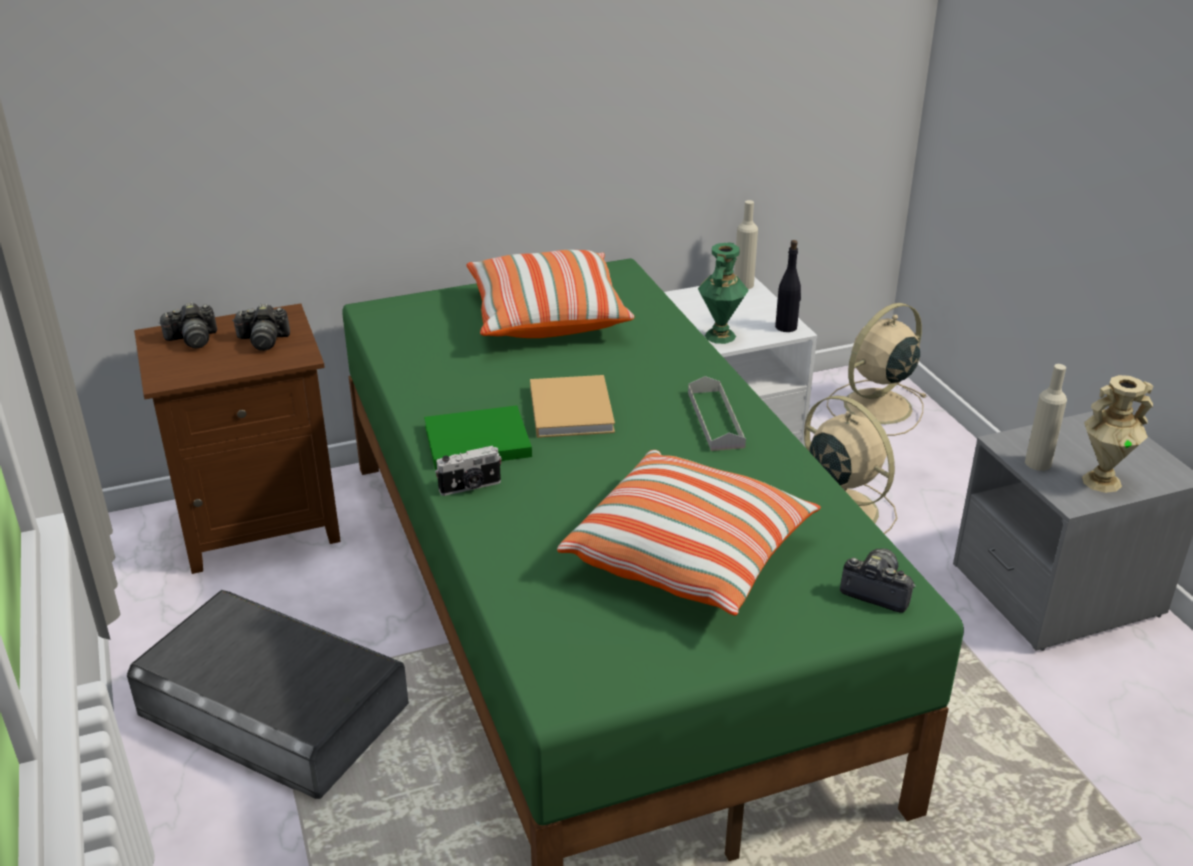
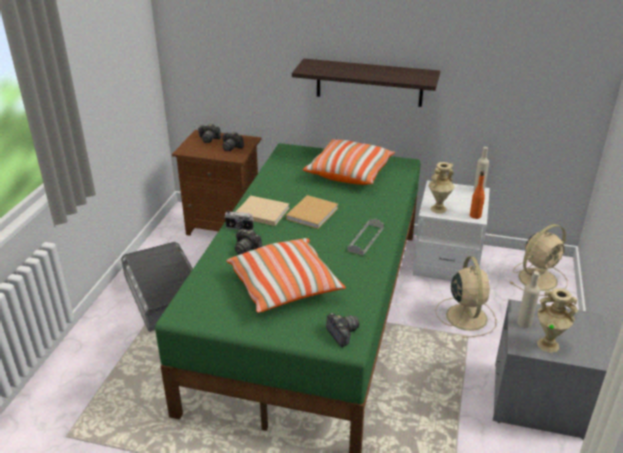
camera: 35 degrees right, 0 degrees up
green book [424,405,532,470] -> beige book [236,196,289,226]
green vase [698,242,749,344] -> beige vase [428,162,455,214]
black bottle [775,240,801,332] -> orange bottle [470,171,485,219]
beige fan [827,303,927,436] -> beige fan turned 150 degrees clockwise [510,224,568,296]
none -> camera [235,229,262,255]
none -> shelf [292,59,440,107]

